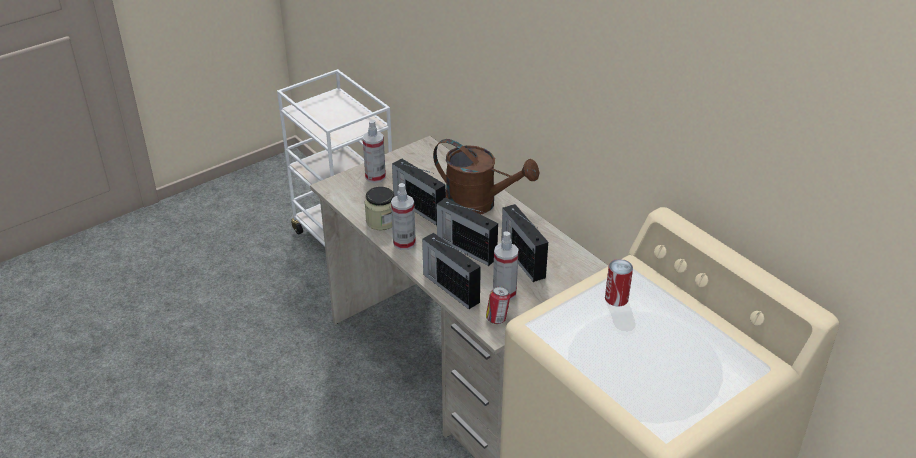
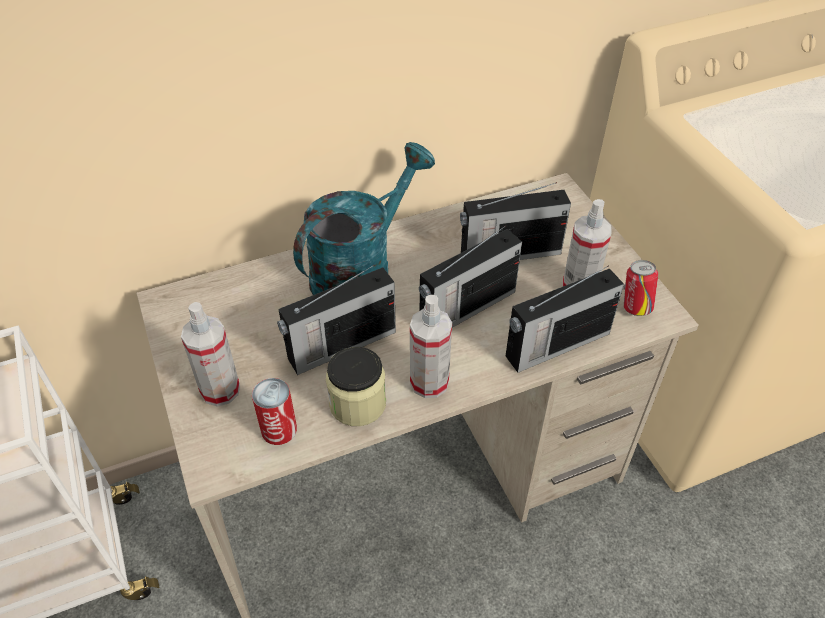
camera: 75 degrees left, 10 degrees up
brown watering can [433,139,540,215] -> turquoise watering can [293,142,435,295]
can [605,259,633,306] -> can moved to [252,378,297,445]

